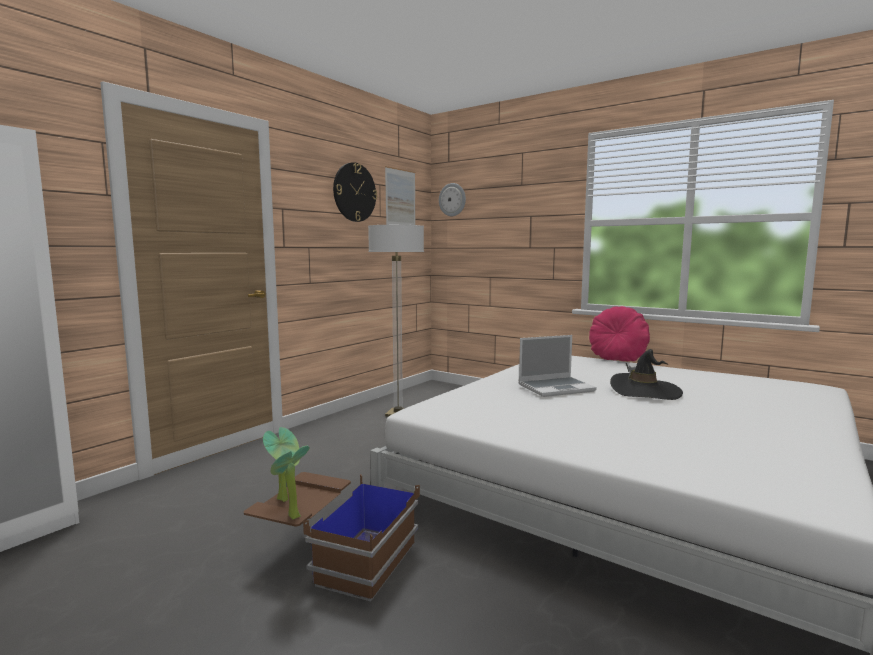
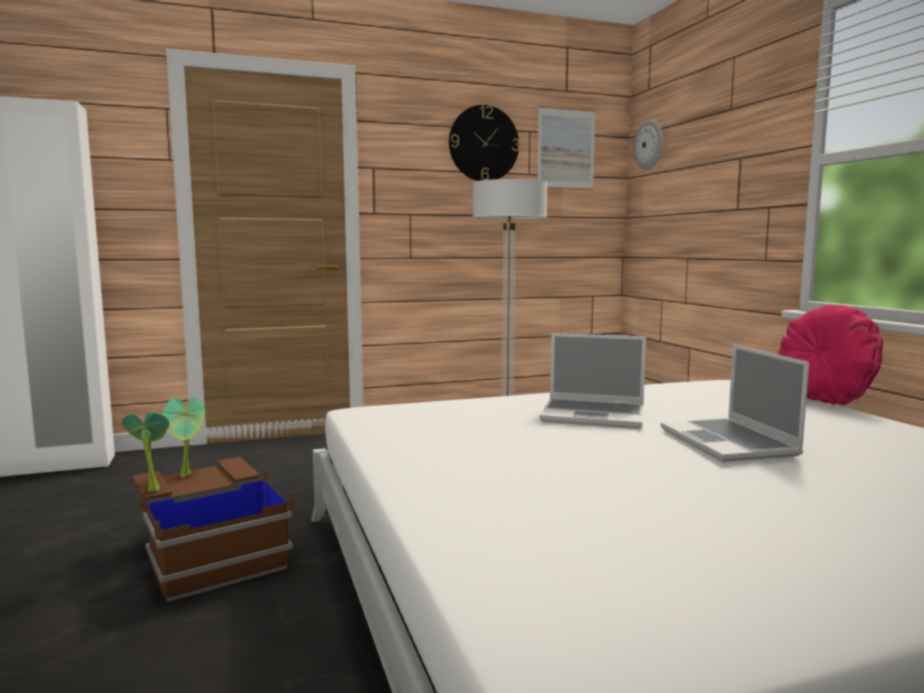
camera: 35 degrees right, 0 degrees up
black hat [610,349,683,400] -> laptop [661,344,809,462]

